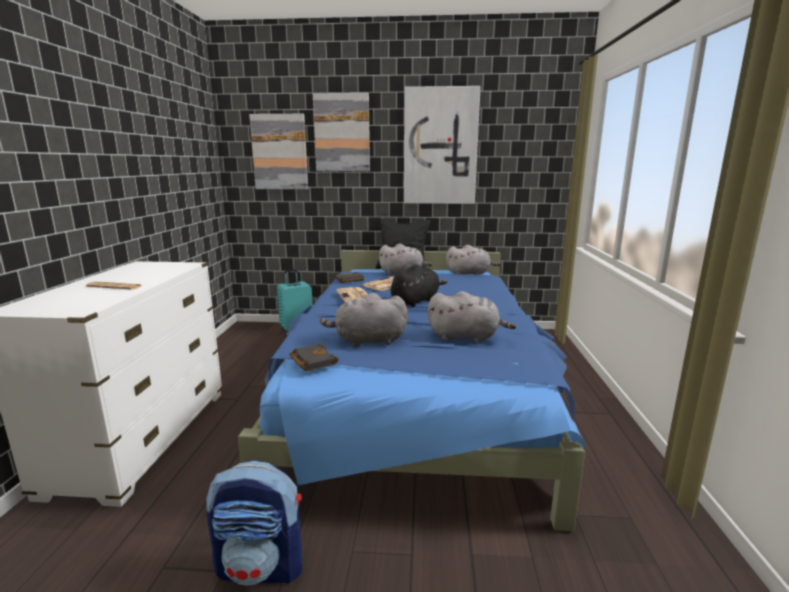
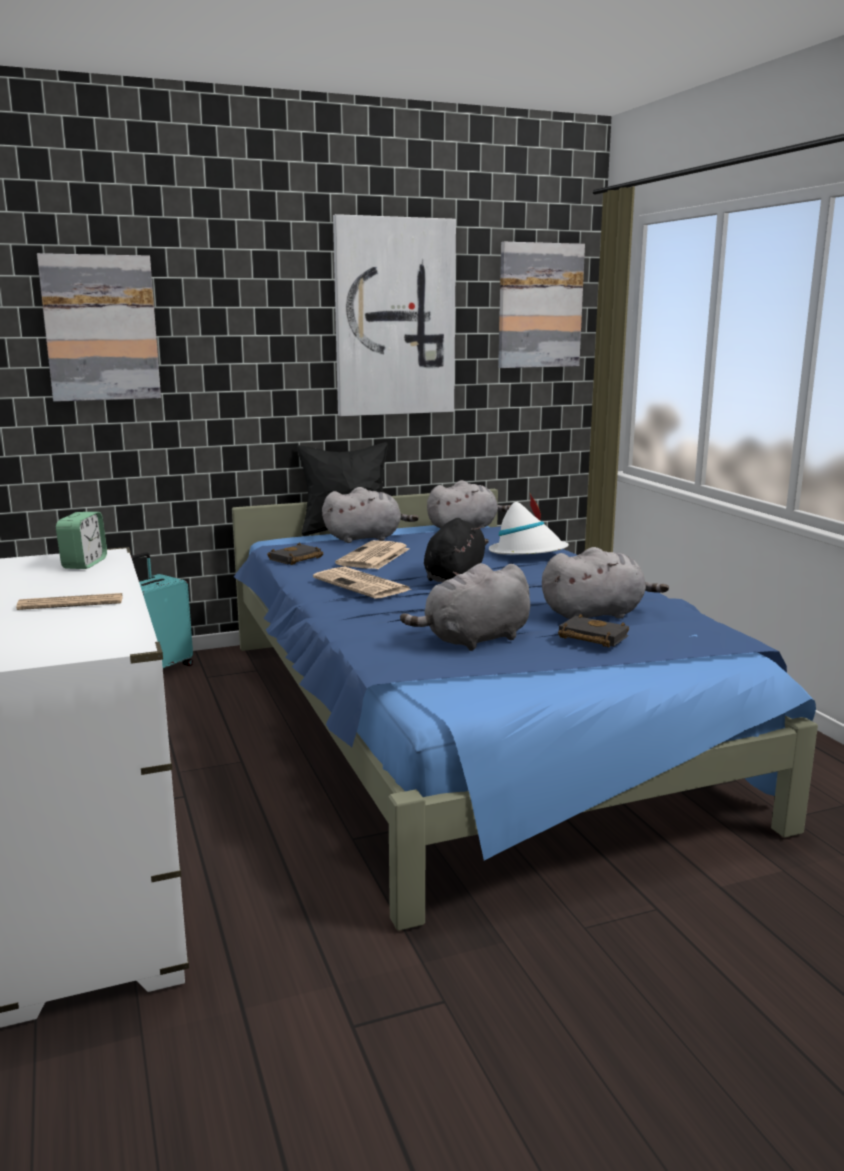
camera: 25 degrees left, 0 degrees up
backpack [206,460,302,586] -> none
black book [289,343,339,371] -> black book moved to [558,614,629,648]
picture [313,93,370,171] -> picture moved to [498,242,585,368]
none -> alarm clock [56,512,107,569]
none -> white hat [489,494,569,555]

